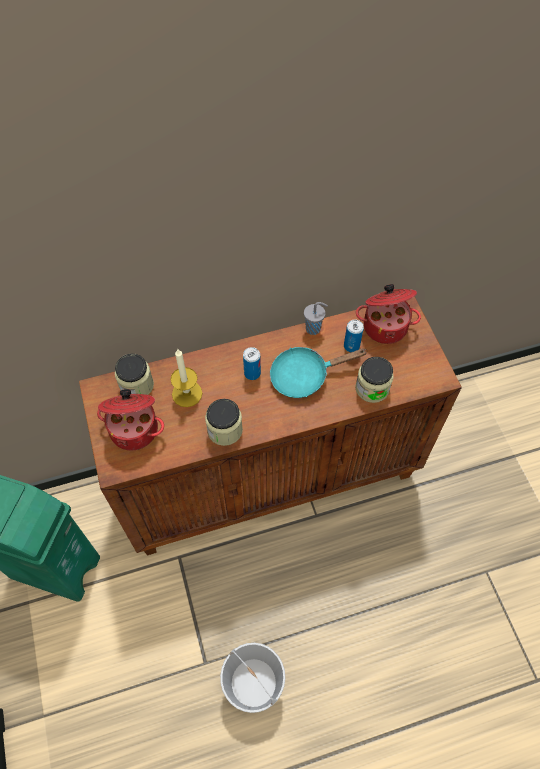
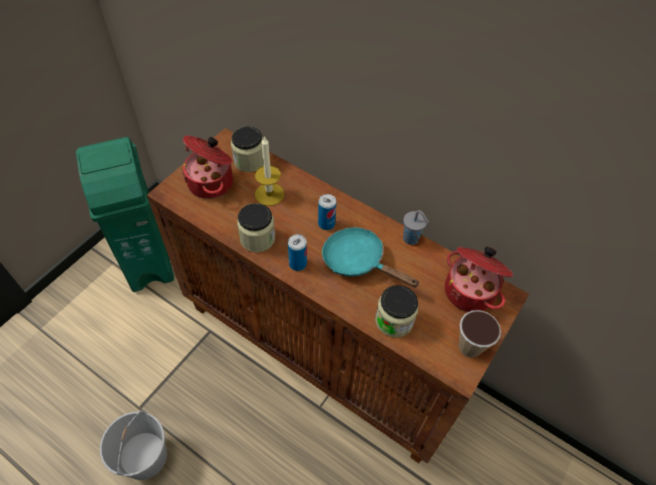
camera: 50 degrees right, 5 degrees down
can [344,320,364,352] -> can moved to [288,234,307,271]
none -> cup [459,310,501,358]

